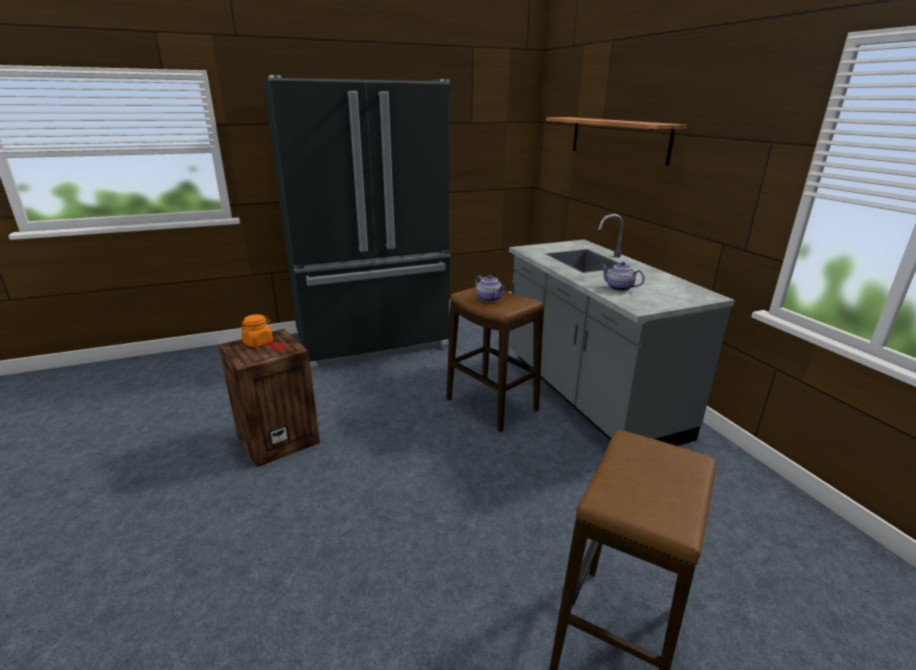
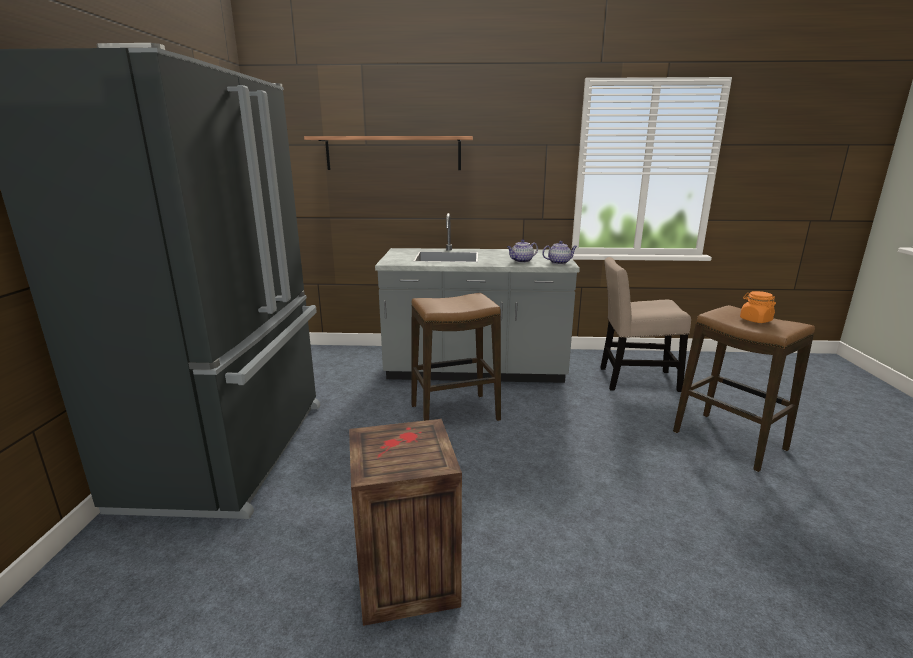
camera: 65 degrees left, 5 degrees down
orange jar [241,314,273,347] -> orange jar moved to [740,291,776,323]
teapot [475,275,505,302] -> teapot moved to [542,241,577,264]
none -> beige chair [600,257,691,392]

